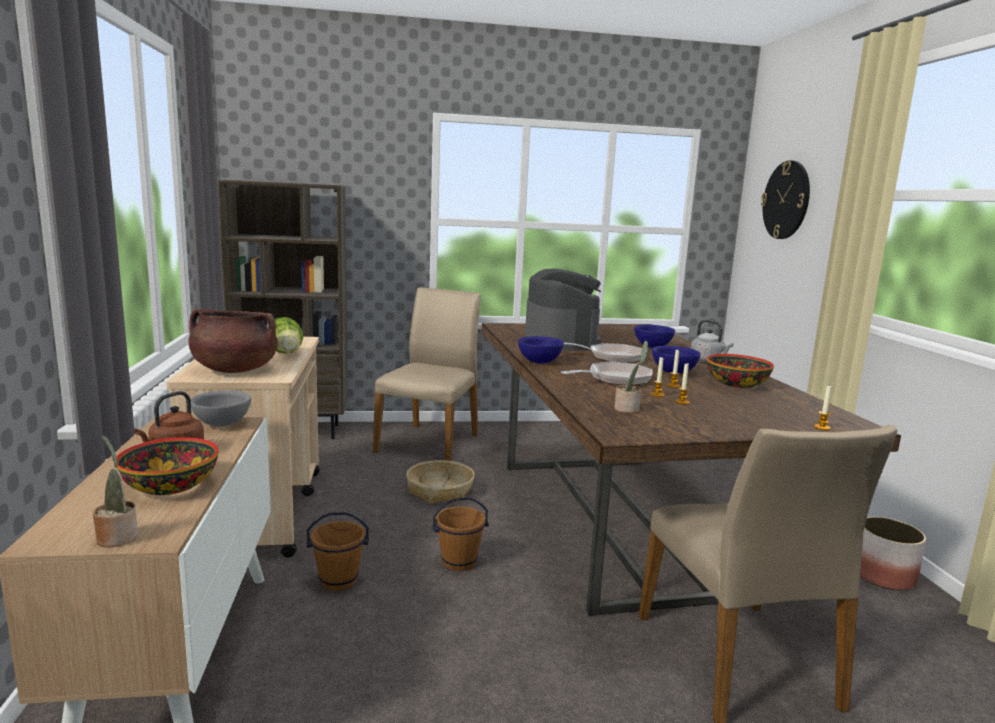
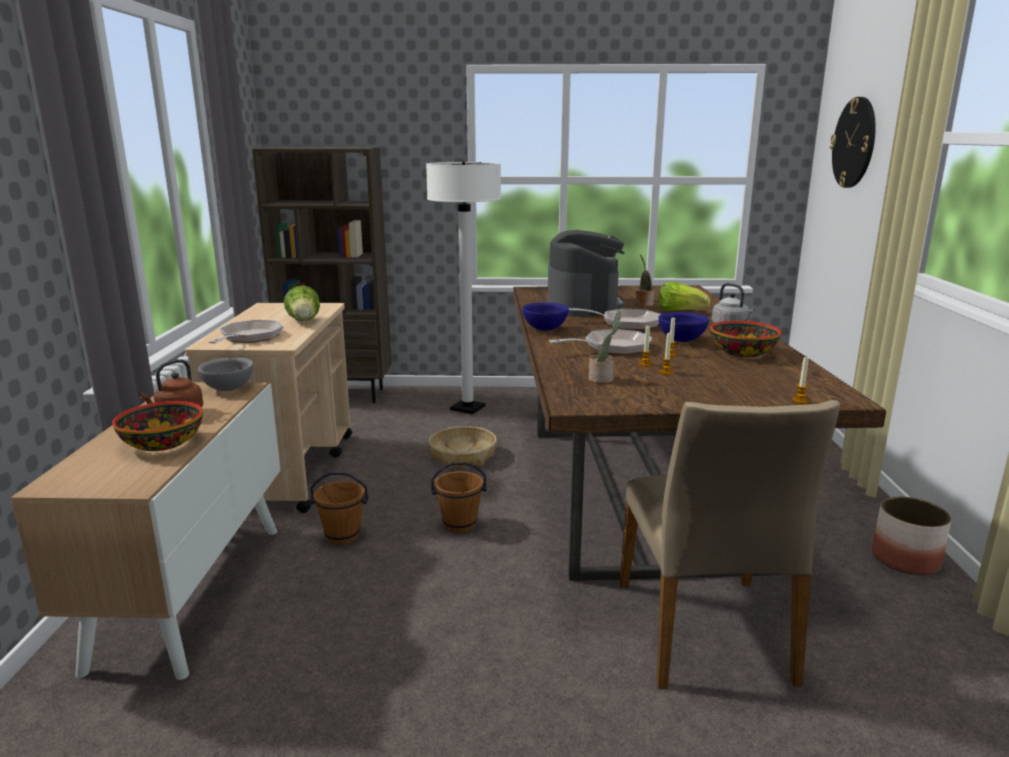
camera: 10 degrees right, 5 degrees up
potted plant [92,435,138,547] -> potted plant moved to [636,254,654,307]
brown cooking pot [188,309,278,373] -> frying pan [209,320,284,344]
beige chair [373,287,480,461] -> white floor lamp [426,162,501,414]
blue bowl [634,325,675,348] -> lettuce [658,282,710,311]

